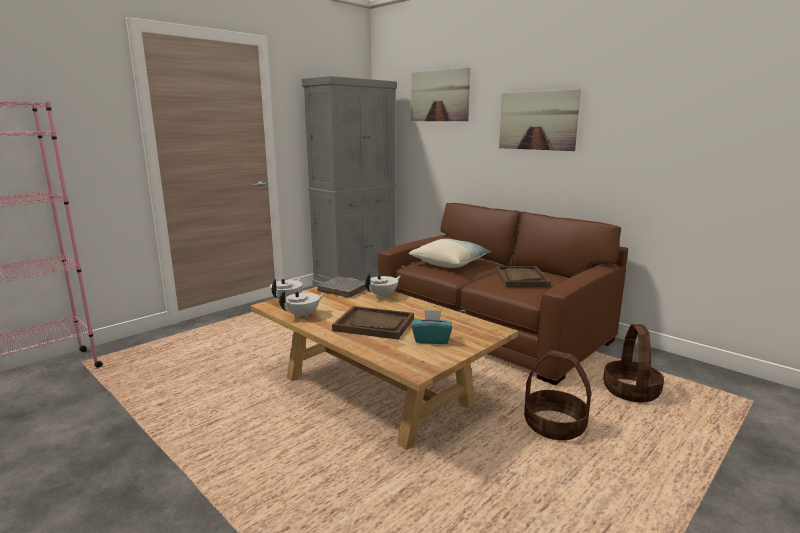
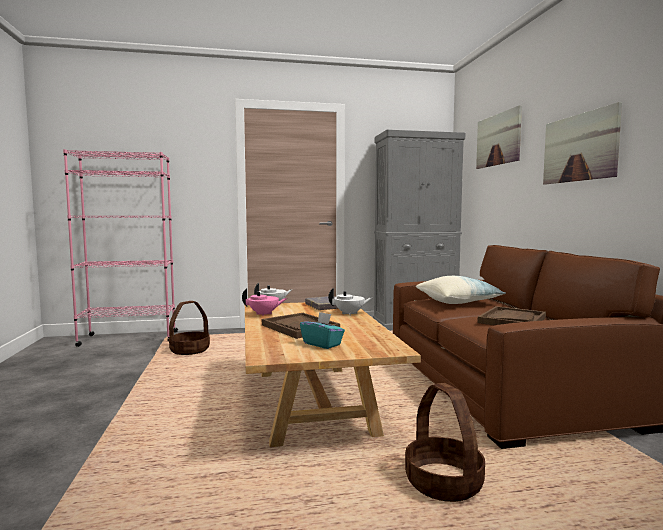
camera: 35 degrees right, 10 degrees down
white teapot [279,290,325,318] -> pink teapot [242,288,287,316]
basket [603,324,664,403] -> basket moved to [169,301,210,355]

